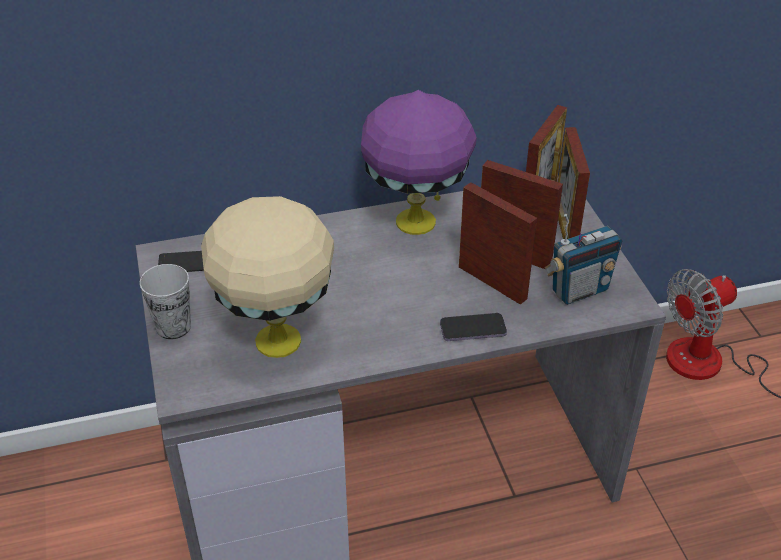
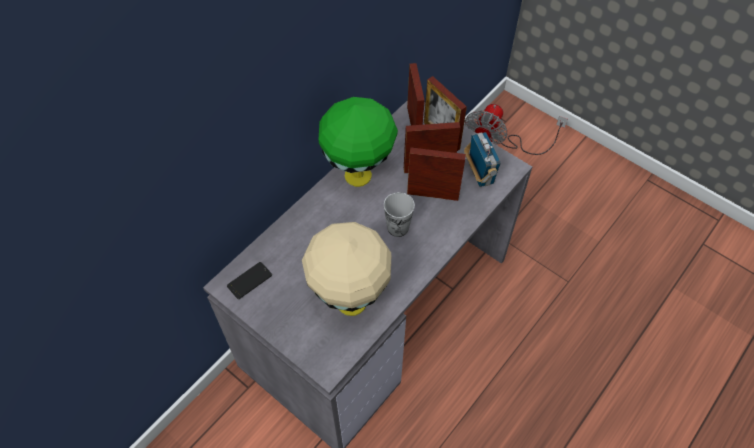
camera: 35 degrees left, 15 degrees up
cup [139,264,191,339] -> cup moved to [384,192,415,237]
purple table lamp [361,90,477,235] -> green table lamp [319,97,398,187]
phone [440,313,507,341] -> none
radio [545,214,622,305] -> radio turned 45 degrees counterclockwise [464,132,500,187]

